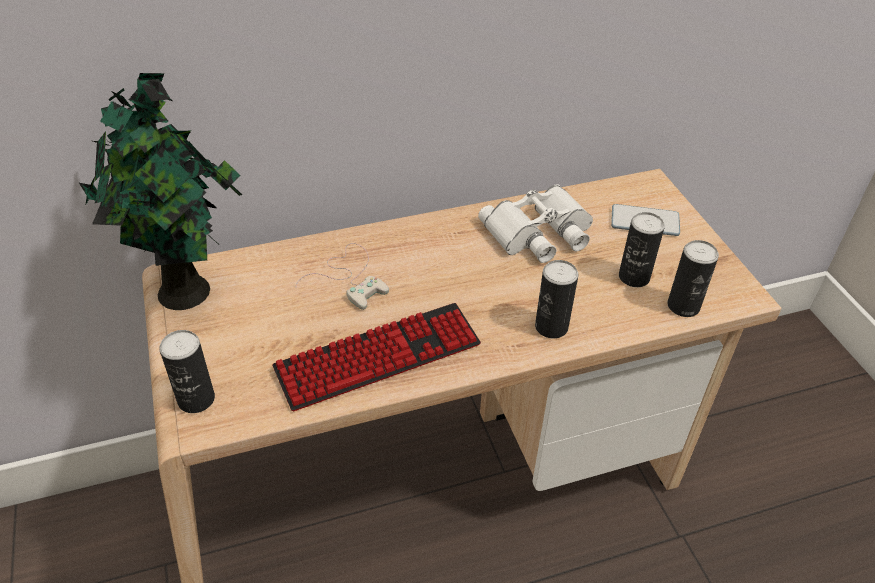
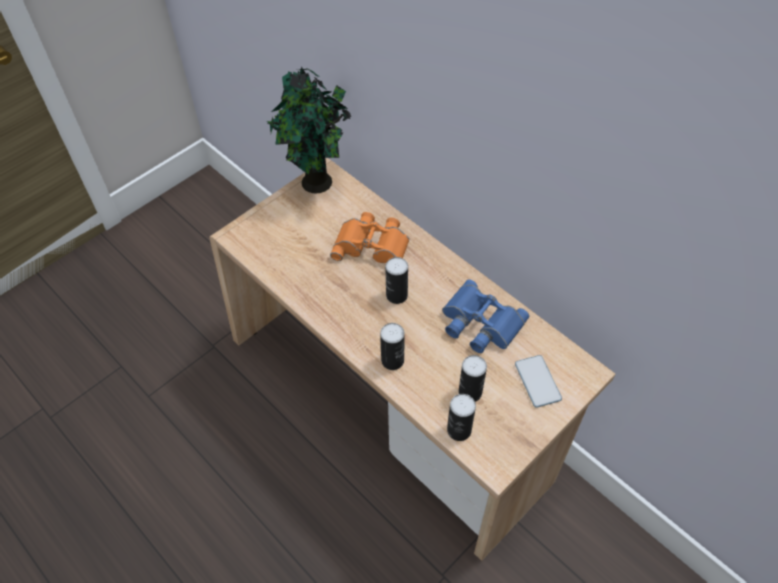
camera: 65 degrees right, 10 degrees up
can [159,330,215,413] -> can moved to [385,257,408,304]
keyboard [272,303,481,411] -> none
white game controller [296,243,389,310] -> orange binoculars [330,212,409,263]
white binoculars [478,184,593,263] -> blue binoculars [442,279,529,353]

